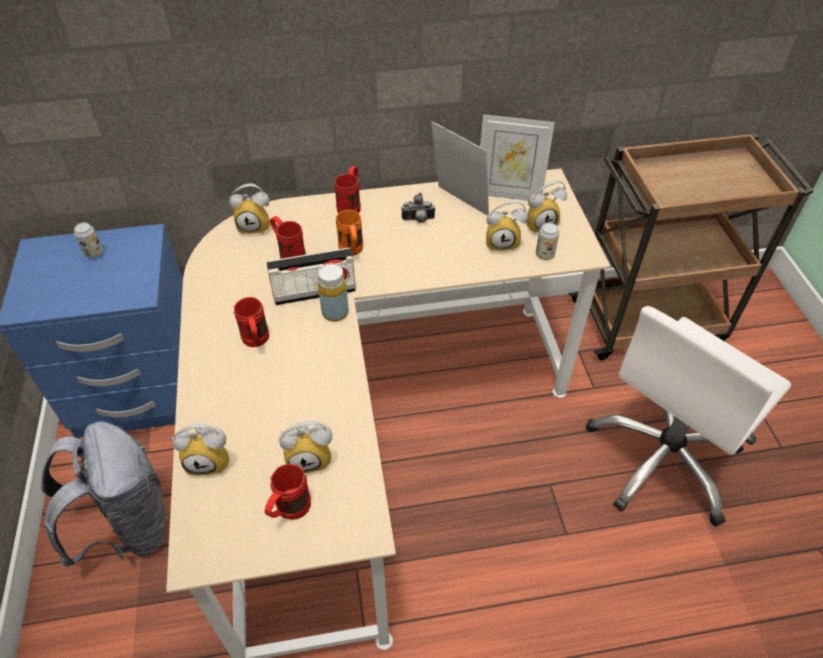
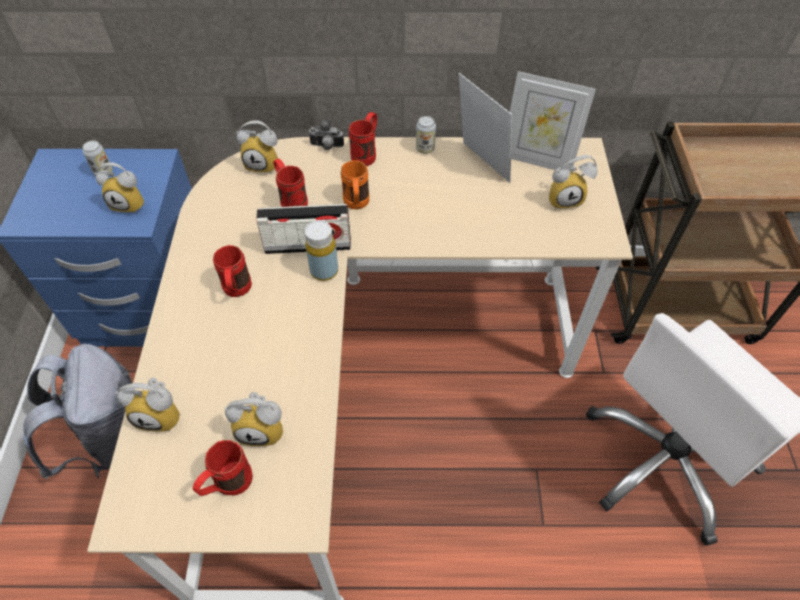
camera: 10 degrees right, 5 degrees up
camera [401,193,435,223] -> camera moved to [308,118,344,150]
alarm clock [486,200,528,252] -> alarm clock moved to [94,162,145,214]
can [536,223,559,260] -> can moved to [416,116,436,154]

